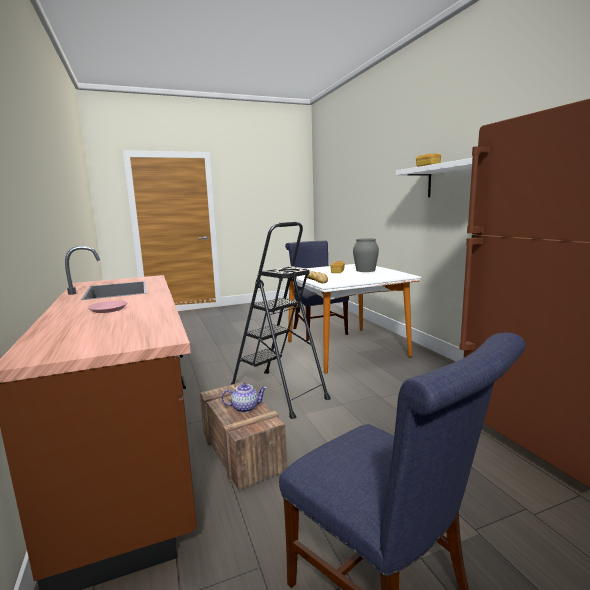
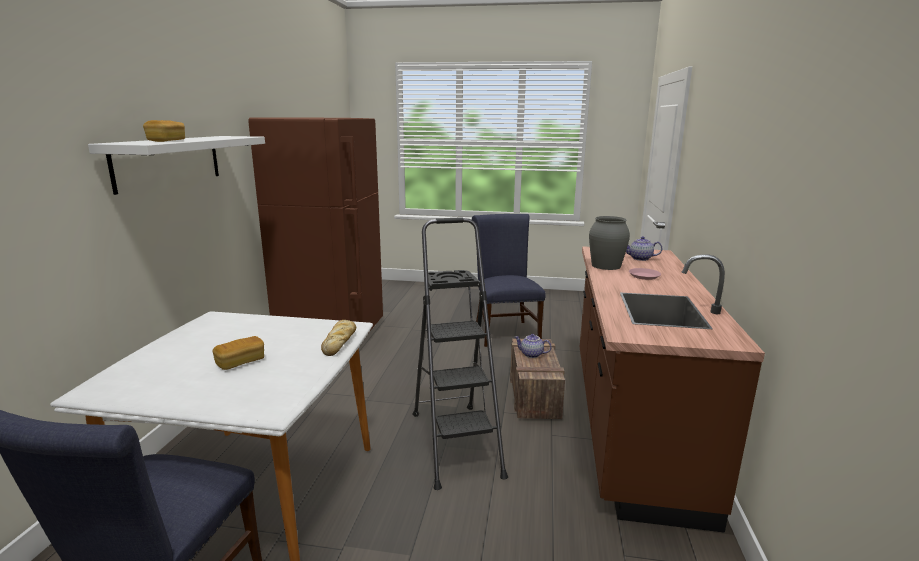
camera: 150 degrees left, 5 degrees up
grey vase [353,238,379,272] -> grey vase moved to [589,216,630,270]
none -> teapot [626,236,662,261]

